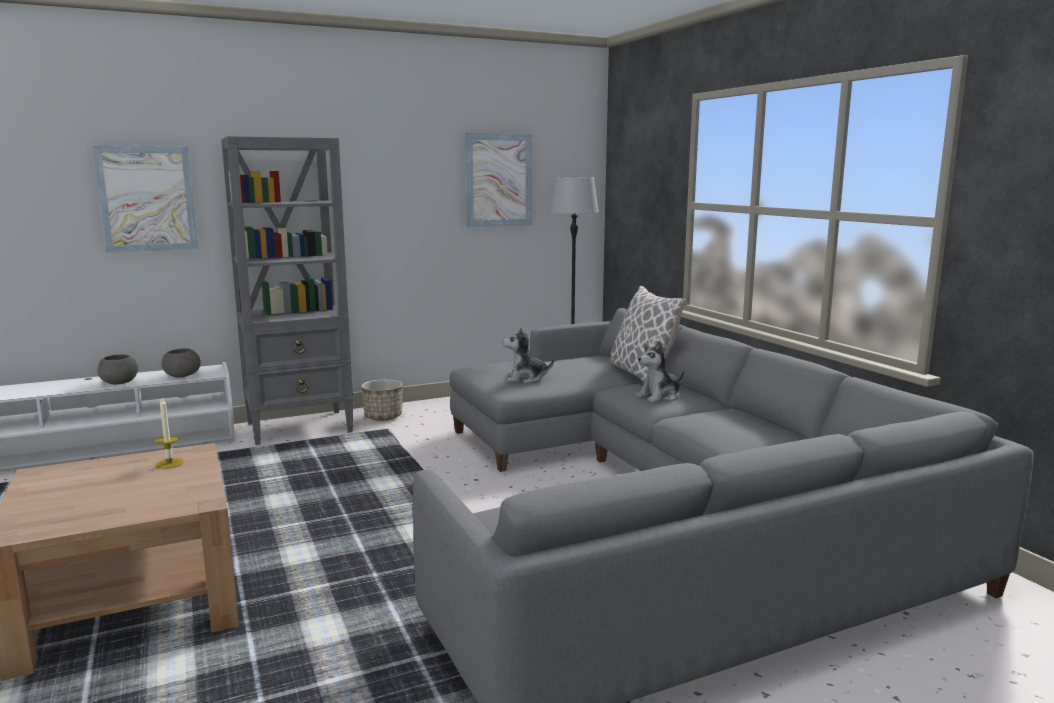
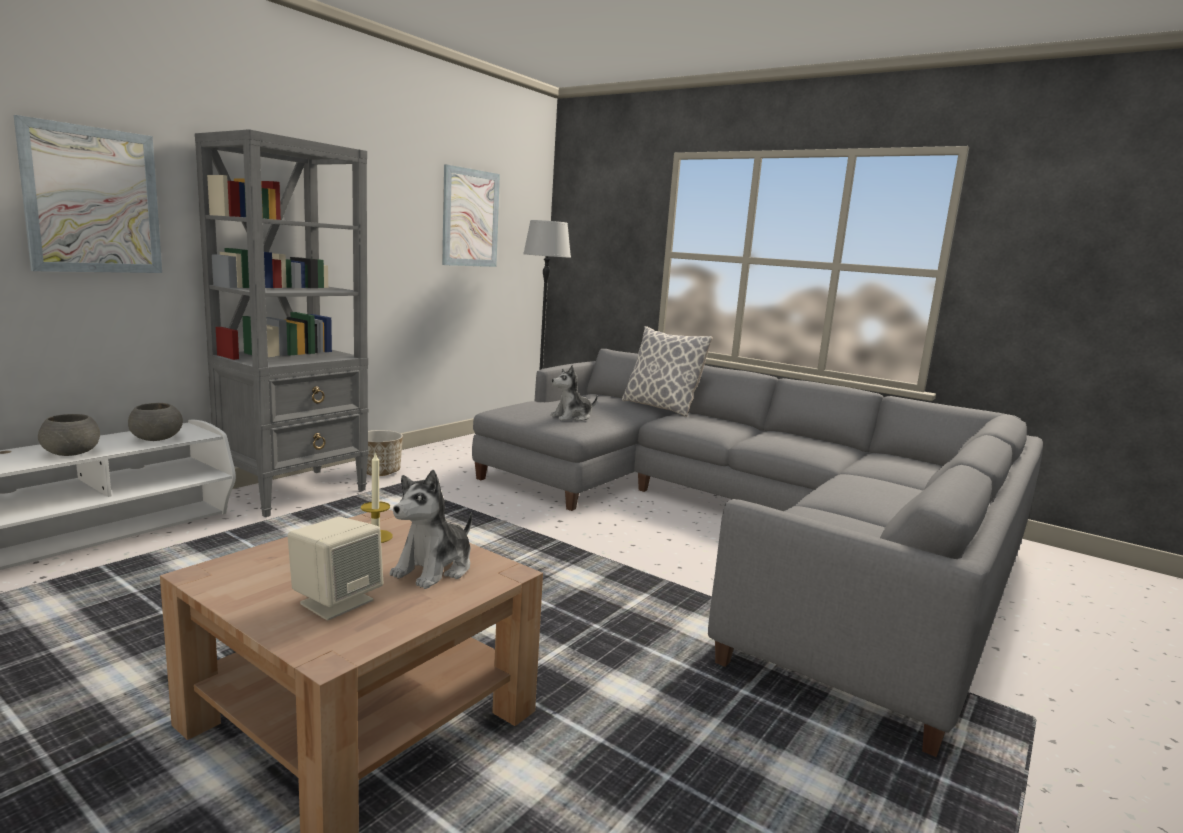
camera: 30 degrees left, 0 degrees up
plush toy [636,341,684,402] -> plush toy moved to [390,470,472,589]
none -> beige speaker [288,517,384,620]

